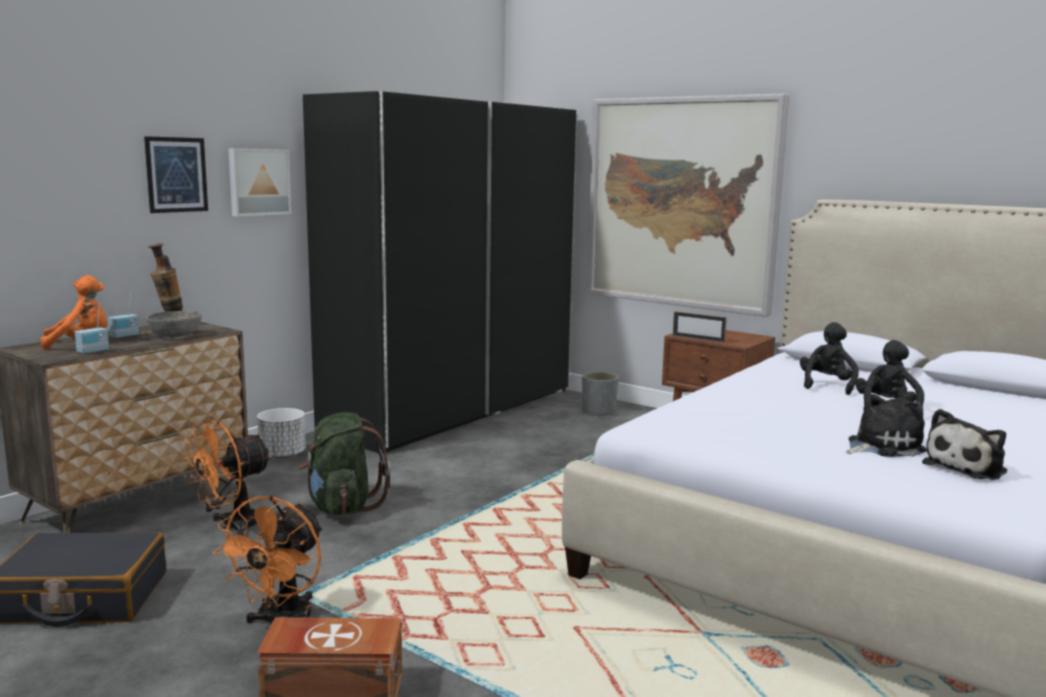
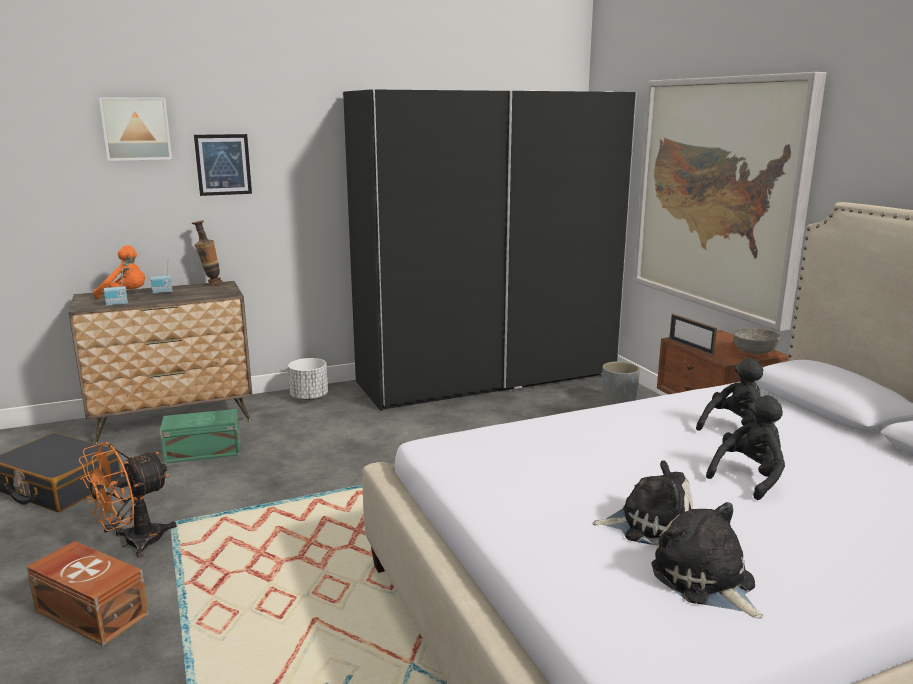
camera: 30 degrees right, 5 degrees up
grey bowl [146,311,202,338] -> grey bowl moved to [733,328,780,354]
orange fan [184,421,272,536] -> green storage box [160,409,240,464]
picture [228,148,291,217] -> picture moved to [99,97,172,161]
green backpack [298,412,391,515] -> none
plush toy [922,409,1007,480] -> plush toy turned 75 degrees clockwise [651,502,764,619]

